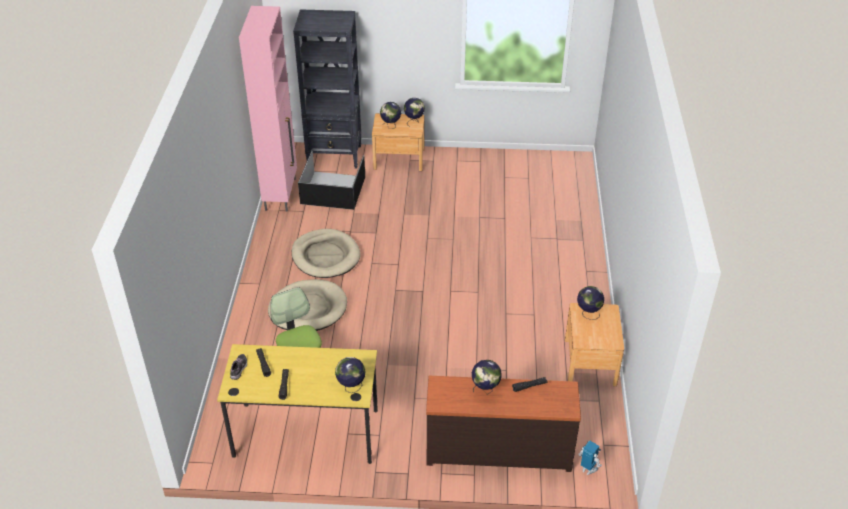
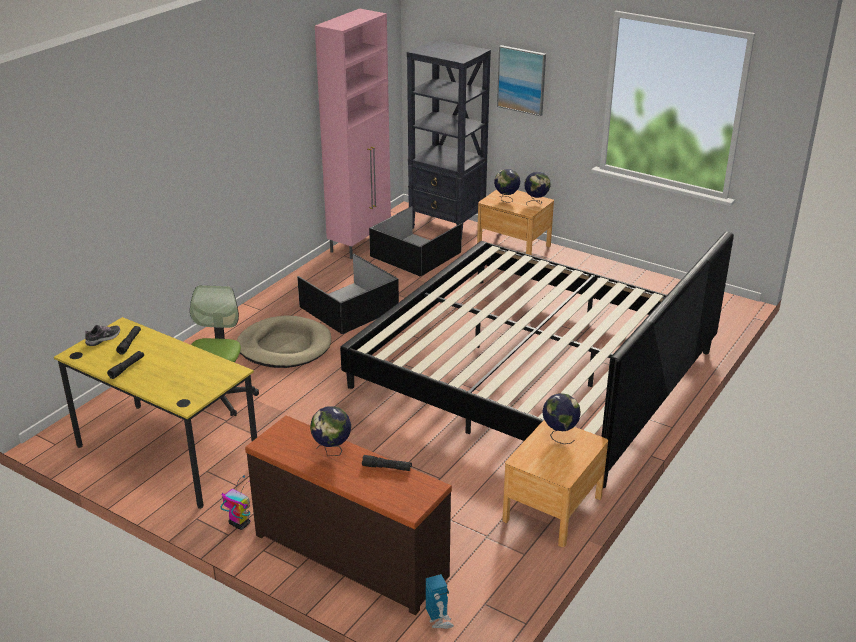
camera: 30 degrees right, 10 degrees down
beige dog bed [292,229,361,278] -> black storage box [297,254,399,334]
globe [335,357,365,393] -> none
none -> toy robot [220,475,250,530]
none -> bed [340,232,734,488]
none -> picture [497,45,546,116]

